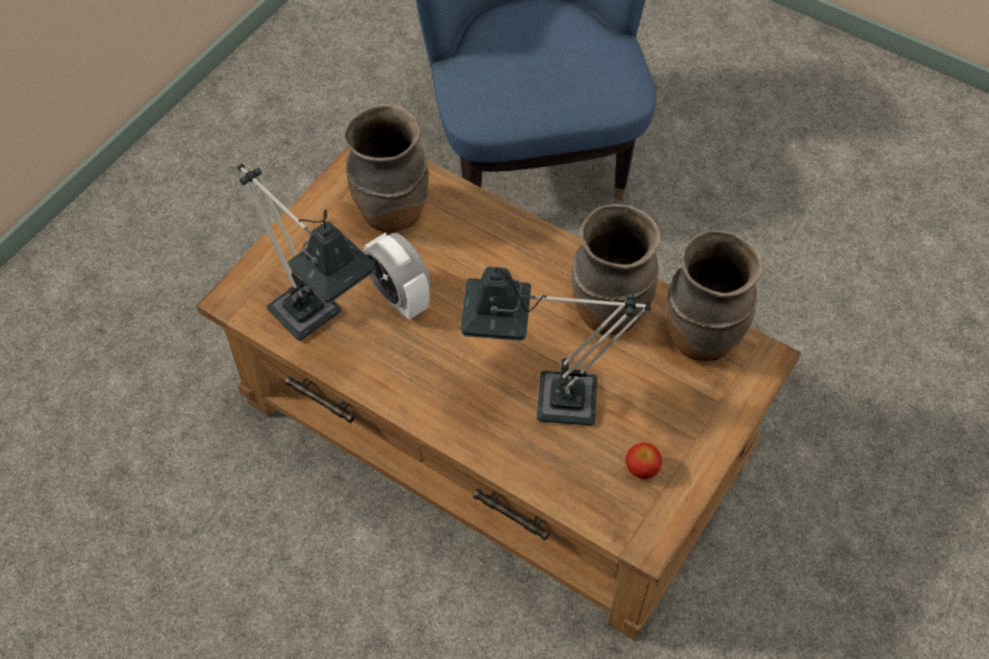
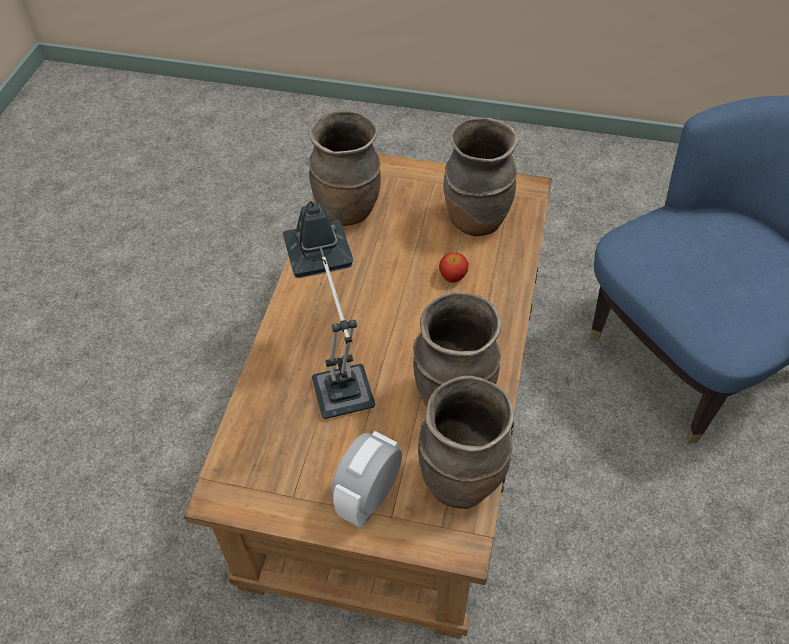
camera: 70 degrees right, 5 degrees down
table lamp [237,163,375,341] -> brown vase [308,111,381,226]
alarm clock [363,233,430,320] -> alarm clock moved to [332,431,402,528]
apple [626,443,662,479] -> apple moved to [439,252,469,283]

